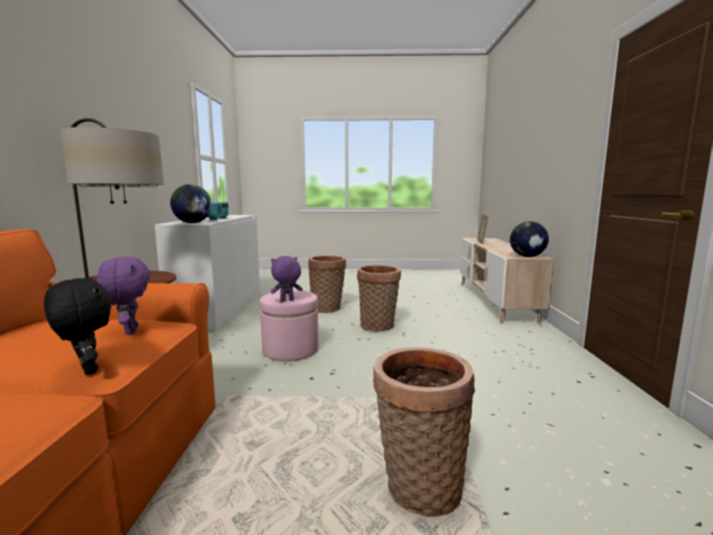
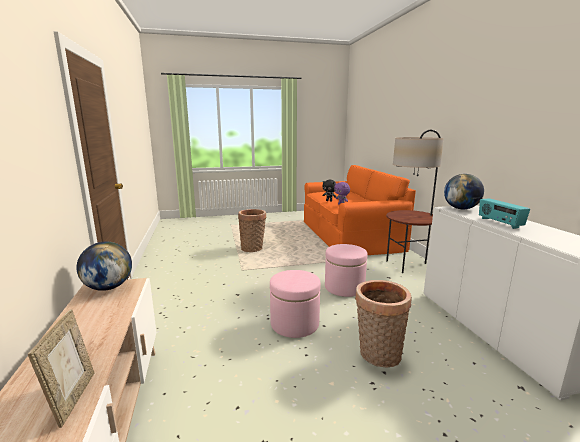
camera: 165 degrees right, 5 degrees up
purple plush toy [270,256,303,302] -> none
basket [357,265,401,332] -> pink ottoman [270,270,321,338]

